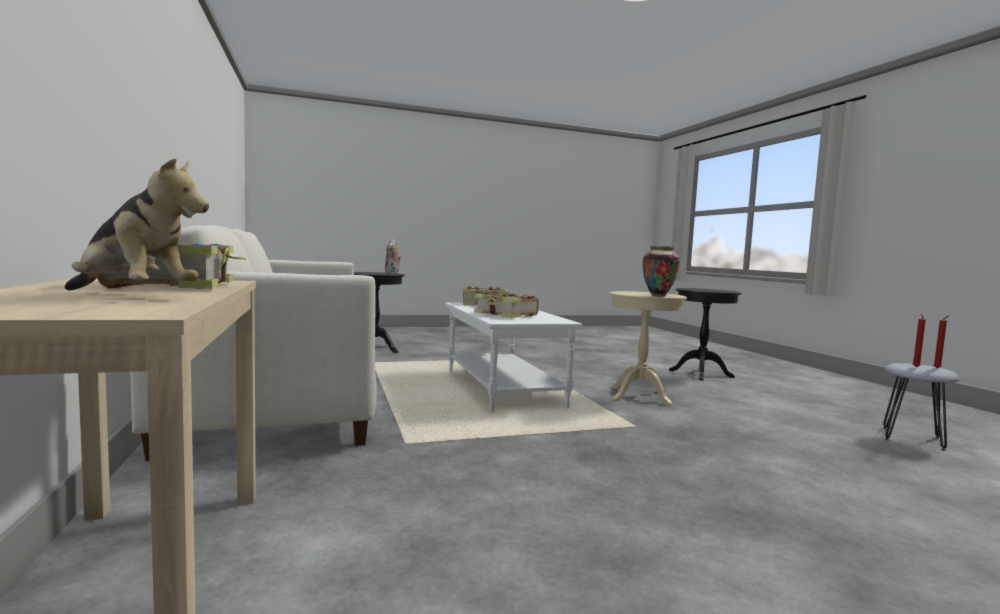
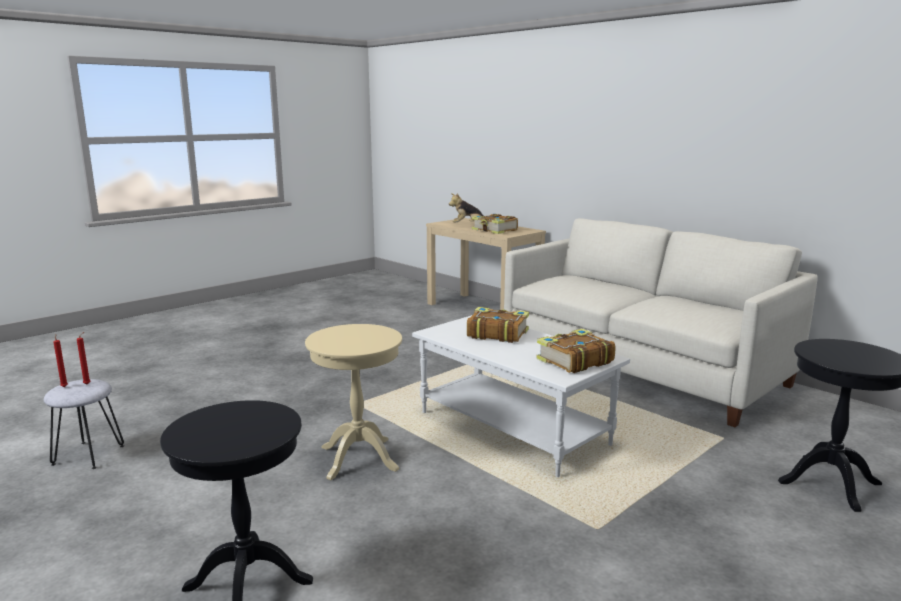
camera: 155 degrees right, 10 degrees up
plush toy [385,239,401,274] -> none
vase [643,246,680,297] -> none

